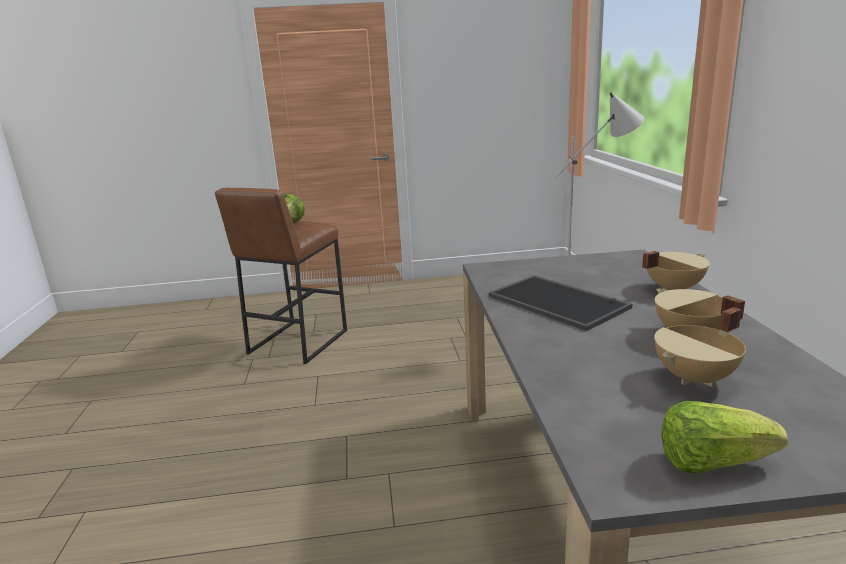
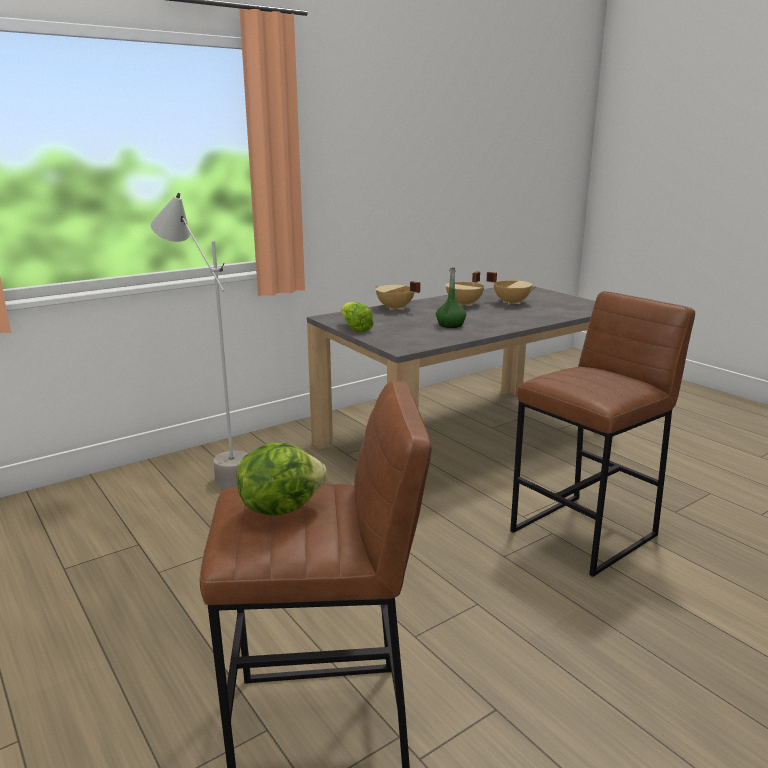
camera: 120 degrees left, 0 degrees up
tray [489,275,632,331] -> green bottle [436,268,466,328]
lettuce [662,401,788,474] -> lettuce moved to [341,302,374,332]
none -> brown stool [510,291,695,577]

